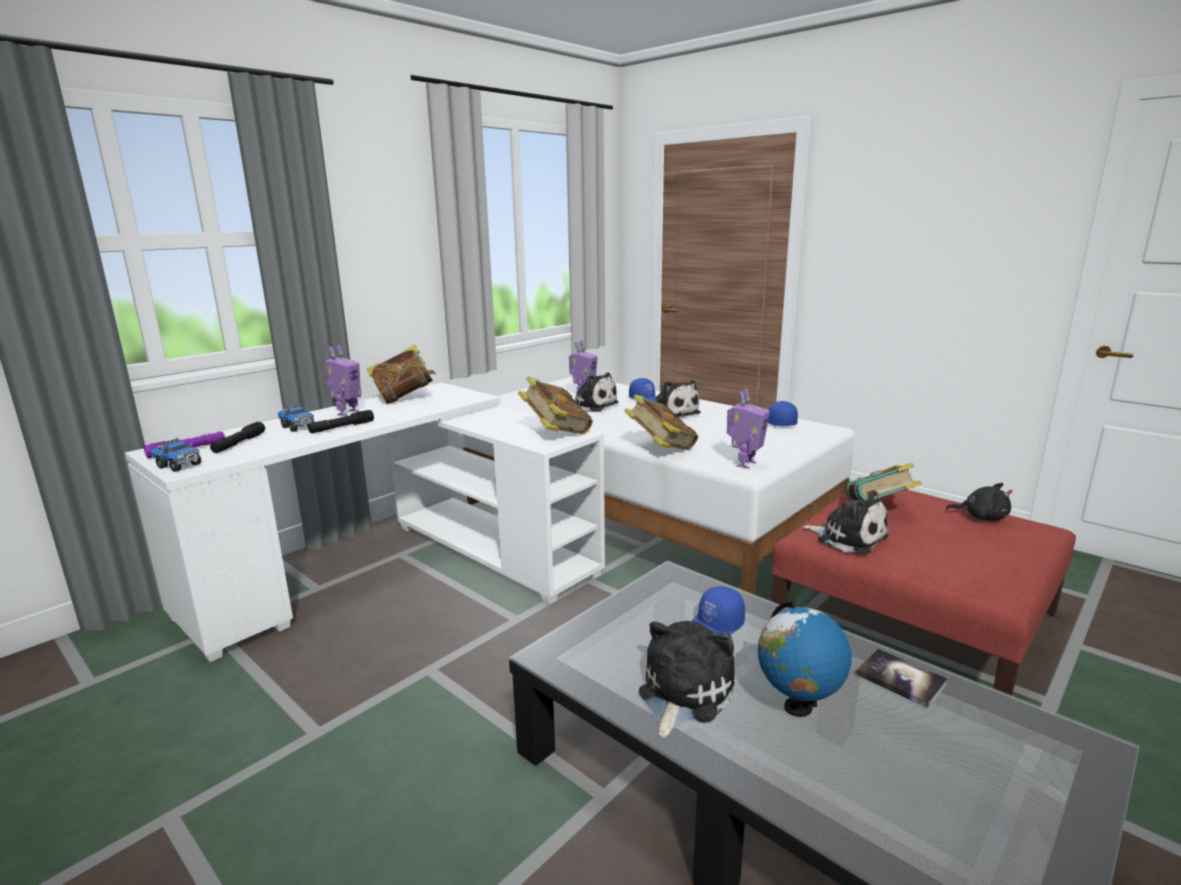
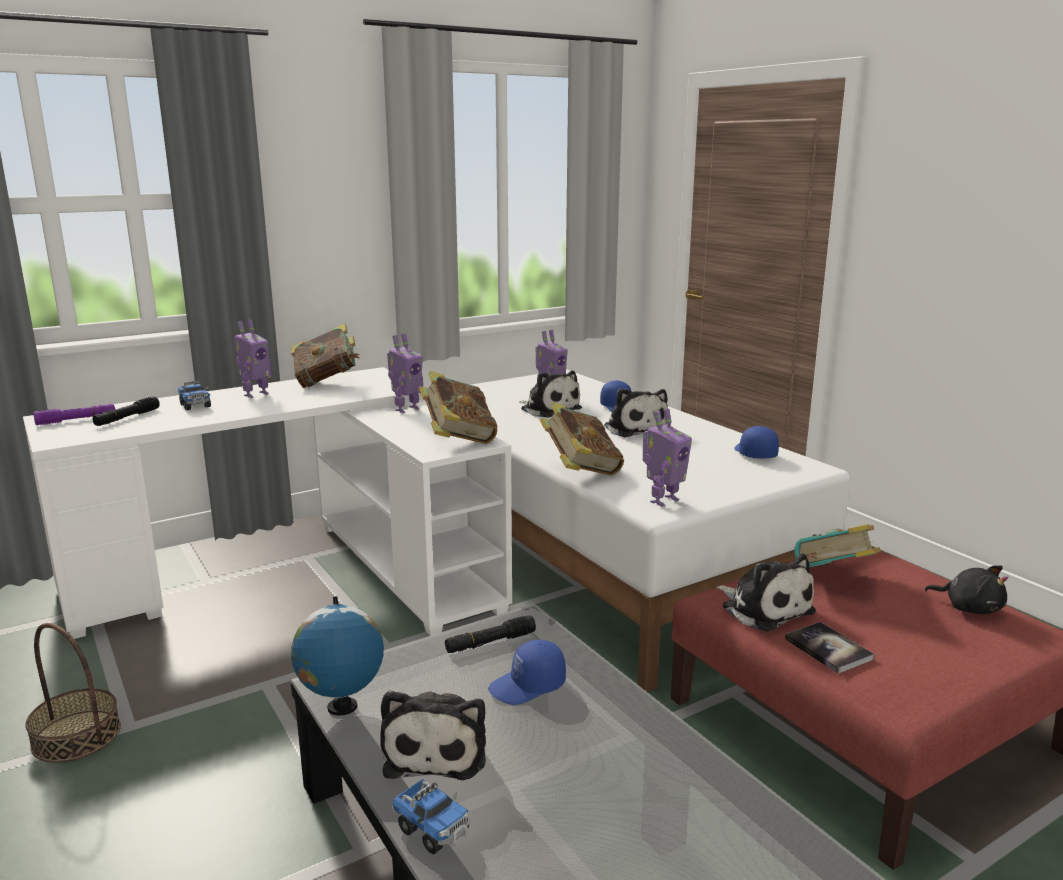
camera: 15 degrees right, 0 degrees up
toy truck [151,438,201,472] -> toy truck moved to [392,779,470,854]
black flashlight [308,410,374,433] -> black flashlight moved to [445,615,536,653]
plush toy [639,621,735,738] -> plush toy turned 135 degrees clockwise [380,690,486,780]
globe [758,600,852,717] -> globe moved to [291,596,384,716]
book [856,649,948,708] -> book moved to [785,622,875,673]
none -> basket [25,623,121,763]
none -> toy robot [387,334,423,413]

